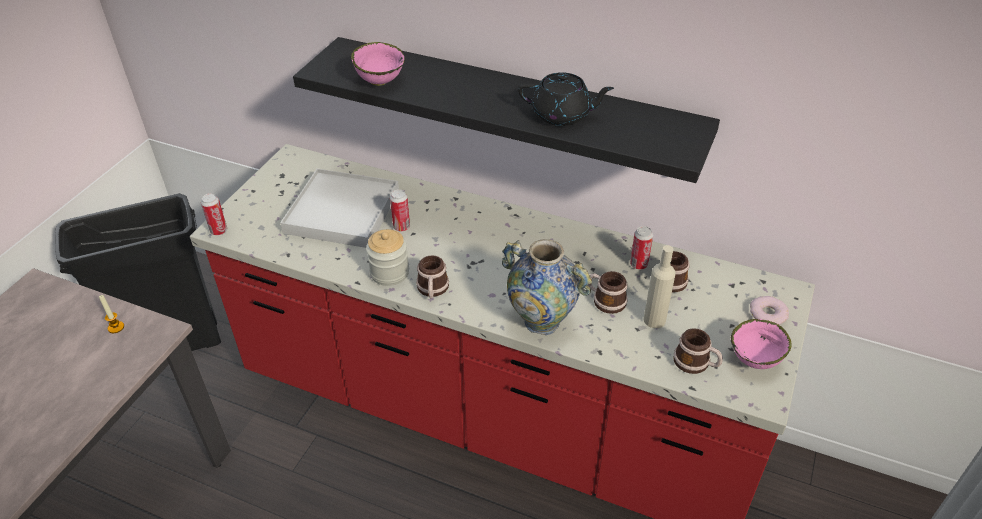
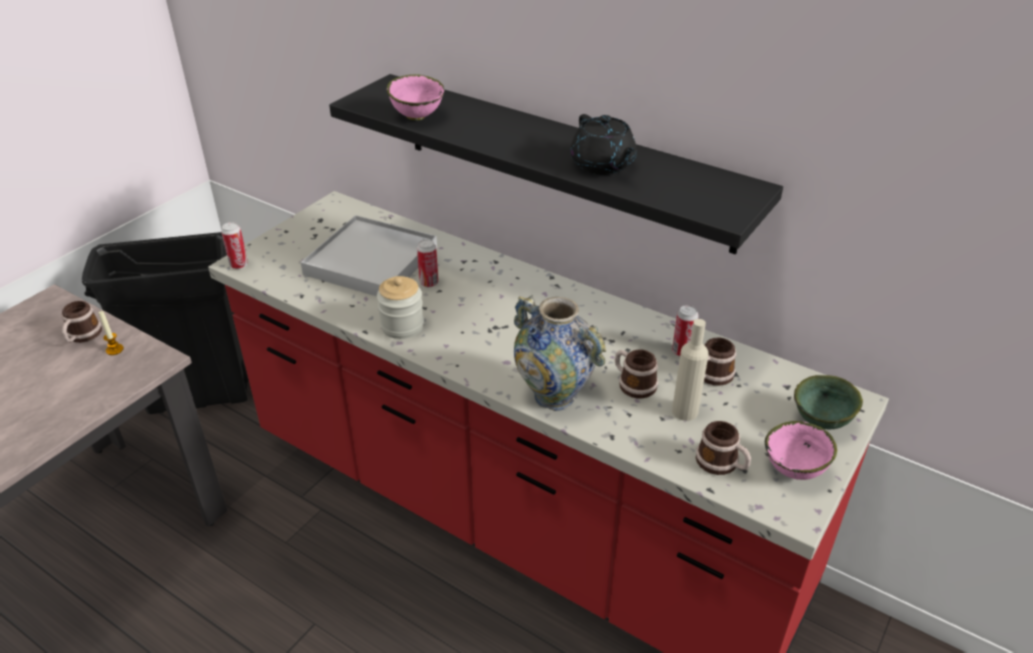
camera: 10 degrees right, 5 degrees down
mug [416,256,449,298] -> mug moved to [61,301,102,343]
black teapot [518,72,614,126] -> black teapot turned 45 degrees clockwise [570,114,637,175]
donut [750,296,789,325] -> green bowl [794,375,863,429]

